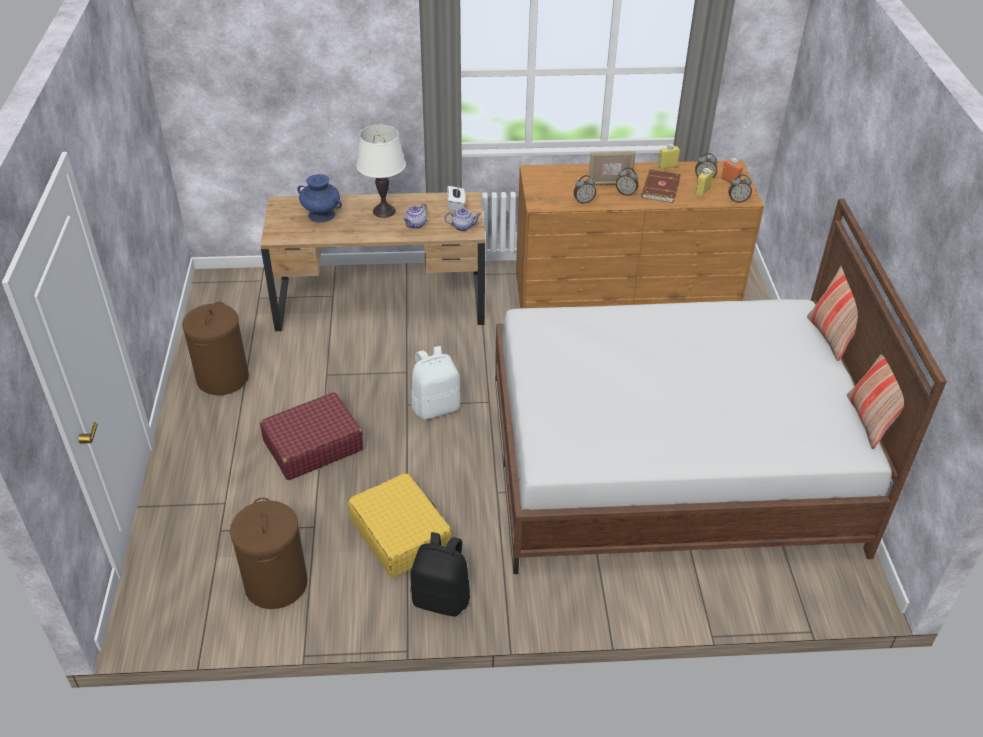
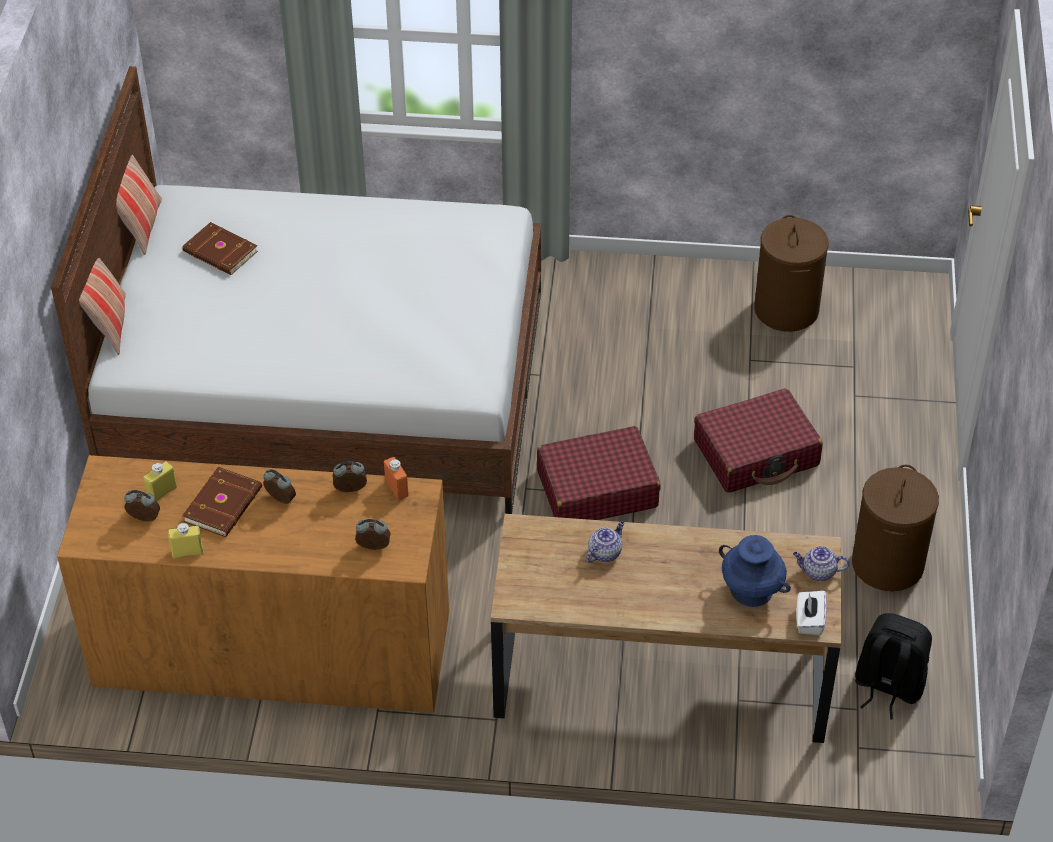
camera: 170 degrees left, 5 degrees up
yellow suitcase [348,473,452,578] -> none
white table lamp [356,125,406,218] -> none
black backpack [410,532,470,617] -> black backpack moved to [855,613,932,719]
white backpack [411,346,460,420] -> red suitcase [537,426,660,520]
teapot [445,208,481,231] -> teapot moved to [793,546,850,581]
white tissue box [447,186,465,211] -> white tissue box moved to [796,591,826,635]
picture frame [589,151,636,186] -> none
orange bottle [721,158,743,184] -> orange bottle moved to [384,457,409,500]
alarm clock [729,174,752,203] -> alarm clock moved to [355,519,391,550]
none -> brown book [182,222,258,275]

